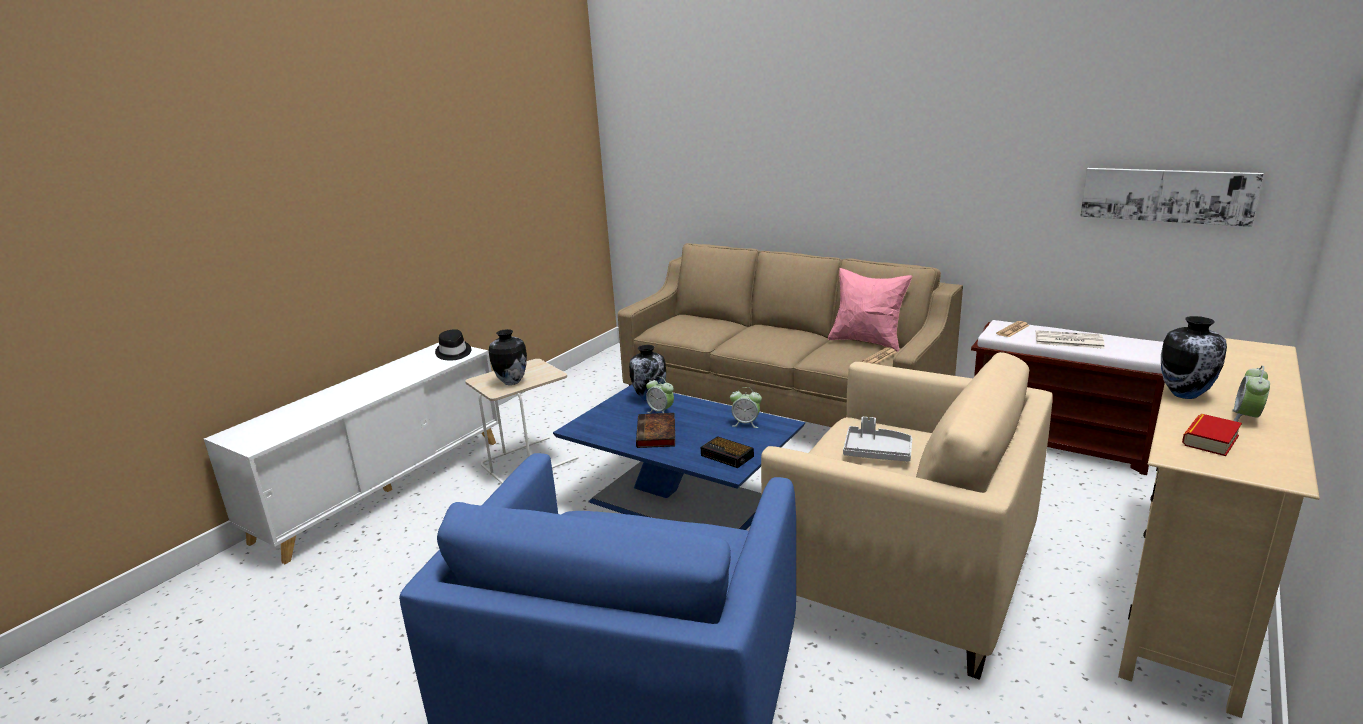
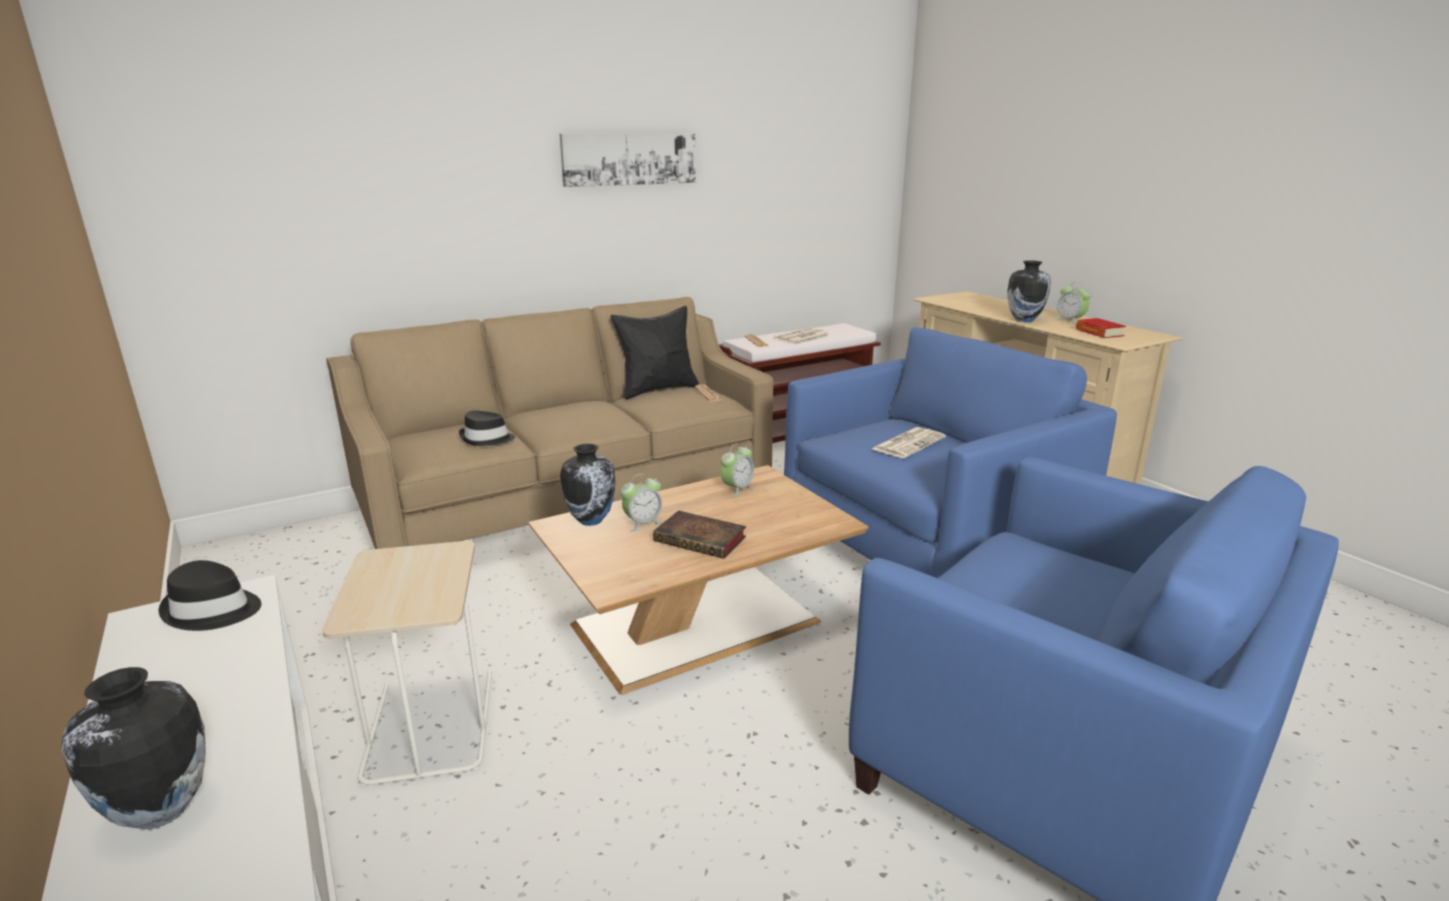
camera: 65 degrees left, 0 degrees up
vase [489,329,527,385] -> vase moved to [62,667,206,829]
blue coffee table [553,385,805,530] -> brown coffee table [528,465,869,695]
alarm clock [701,436,754,468] -> none
beige armchair [761,352,1053,680] -> blue armchair [784,327,1117,578]
pink pillow [828,268,912,352] -> black pillow [610,306,699,400]
grey tray [843,417,912,462] -> newspaper [872,427,946,458]
picture [1080,168,1263,227] -> picture moved to [559,134,696,187]
none -> black hat [459,411,515,446]

